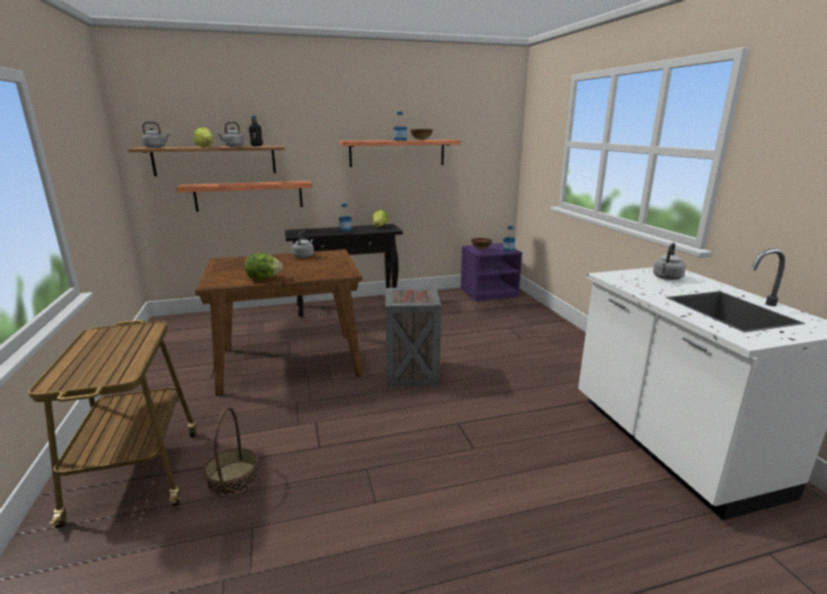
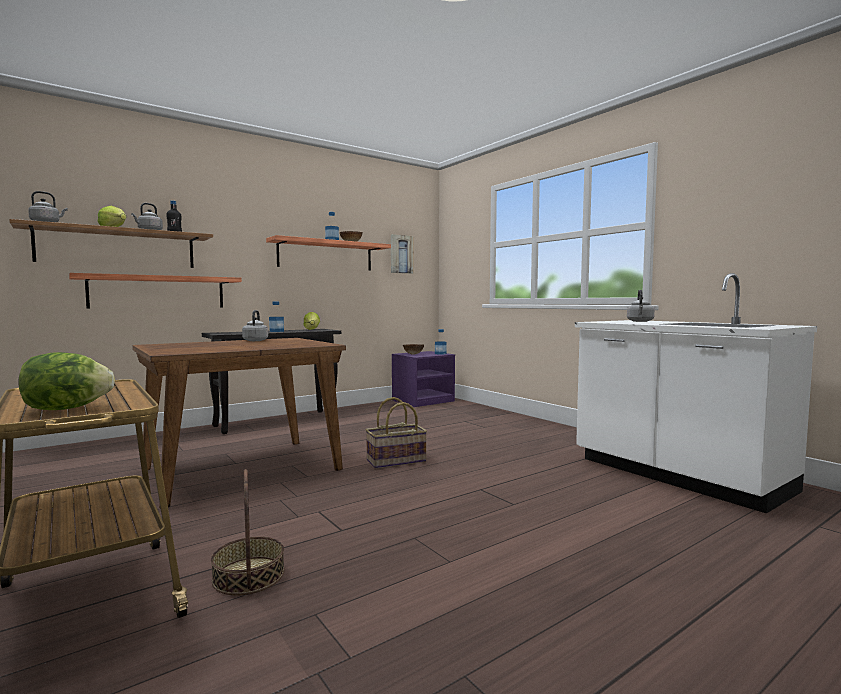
camera: 20 degrees left, 15 degrees down
lettuce [245,253,283,280] -> lettuce moved to [19,352,115,410]
crate [385,287,441,387] -> basket [366,397,427,468]
none -> picture [391,234,414,274]

